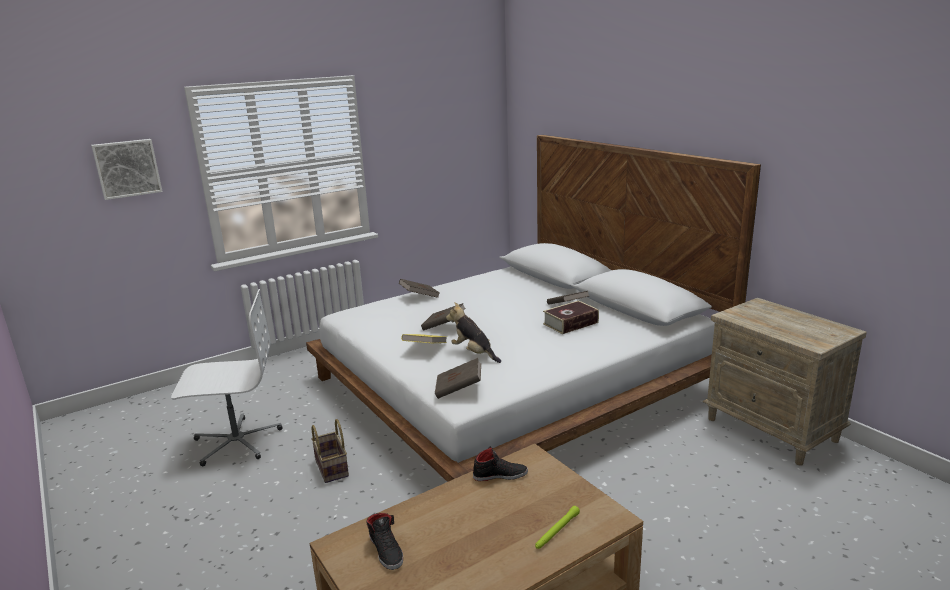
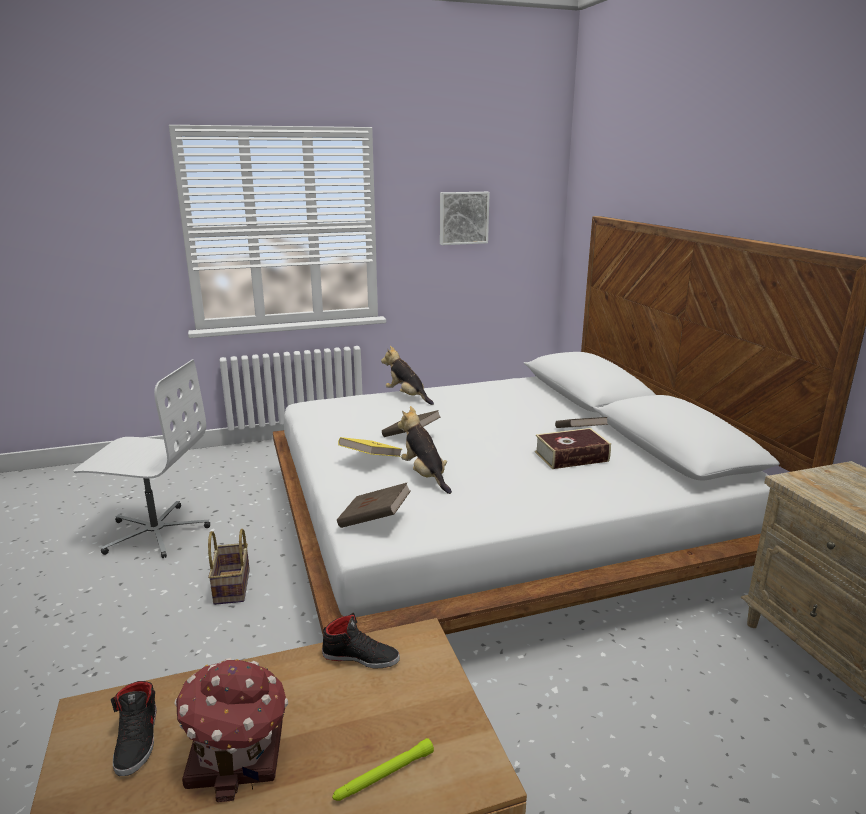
camera: 15 degrees right, 0 degrees up
picture [91,139,163,200] -> picture moved to [440,192,490,245]
brown book [399,279,440,298] -> plush toy [381,346,434,405]
none -> toy house [174,658,288,802]

